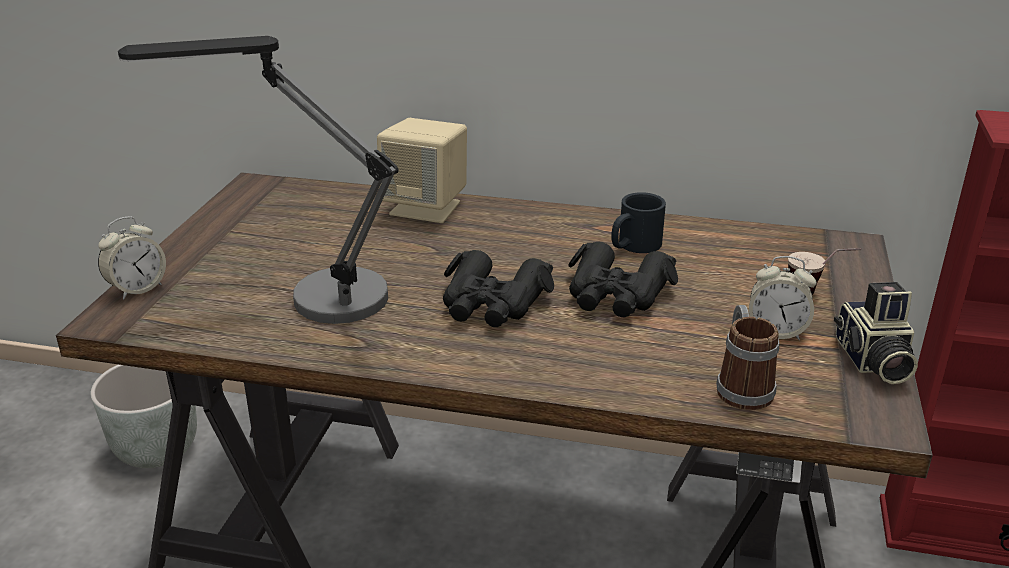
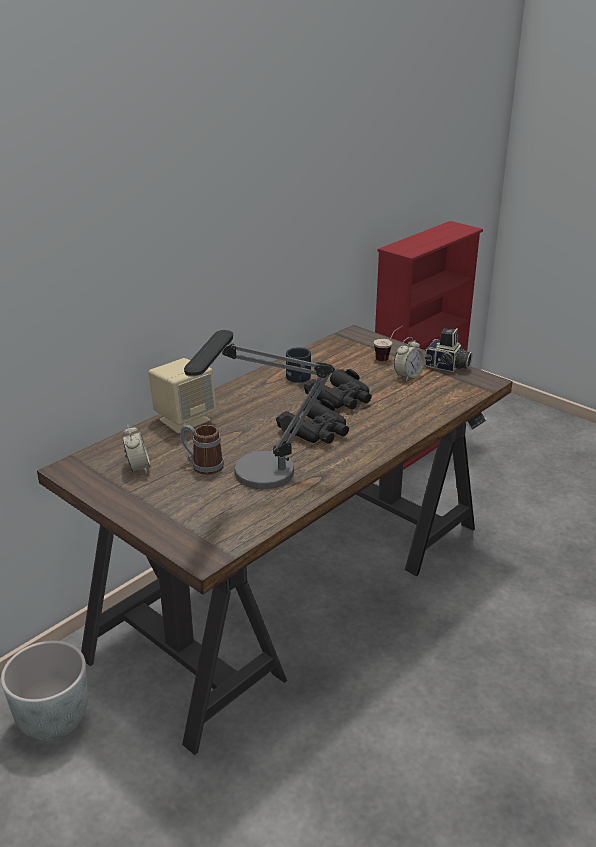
camera: 60 degrees left, 0 degrees up
alarm clock [98,217,166,300] -> alarm clock moved to [122,424,151,474]
mug [716,305,780,410] -> mug moved to [180,425,224,475]

